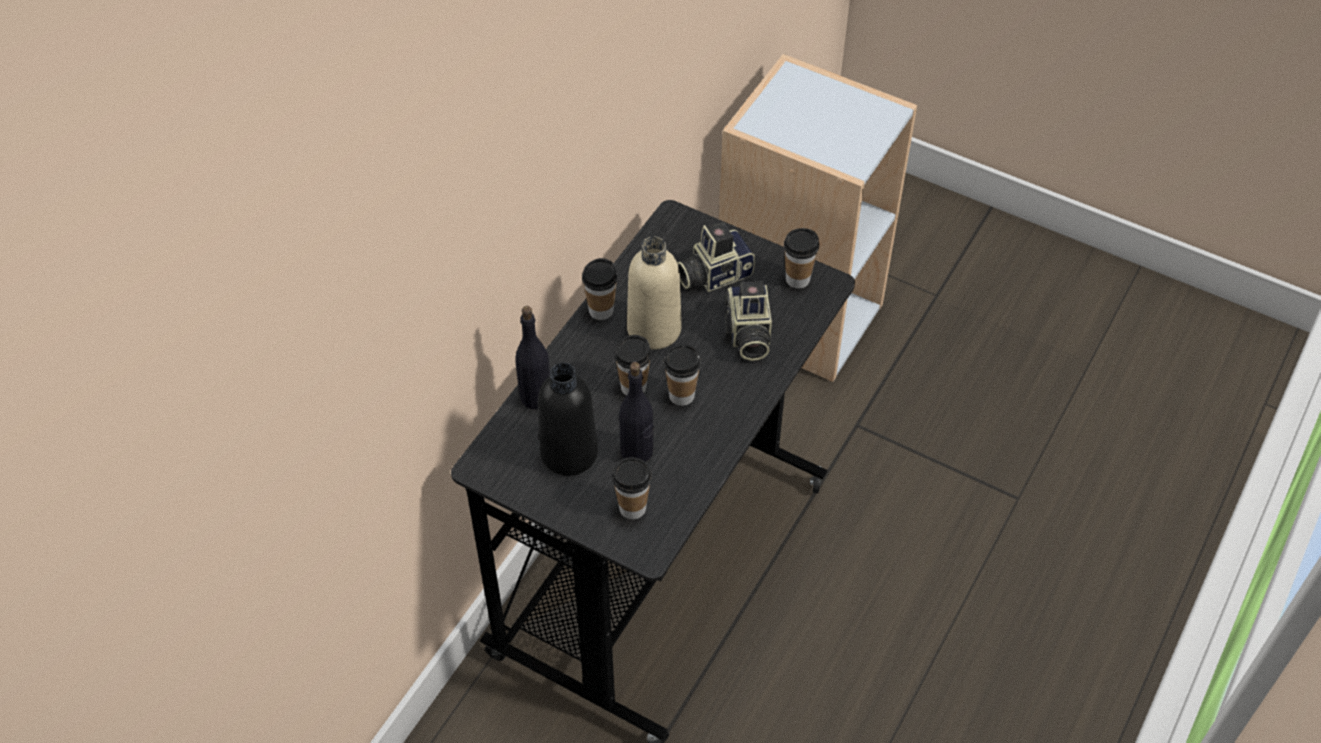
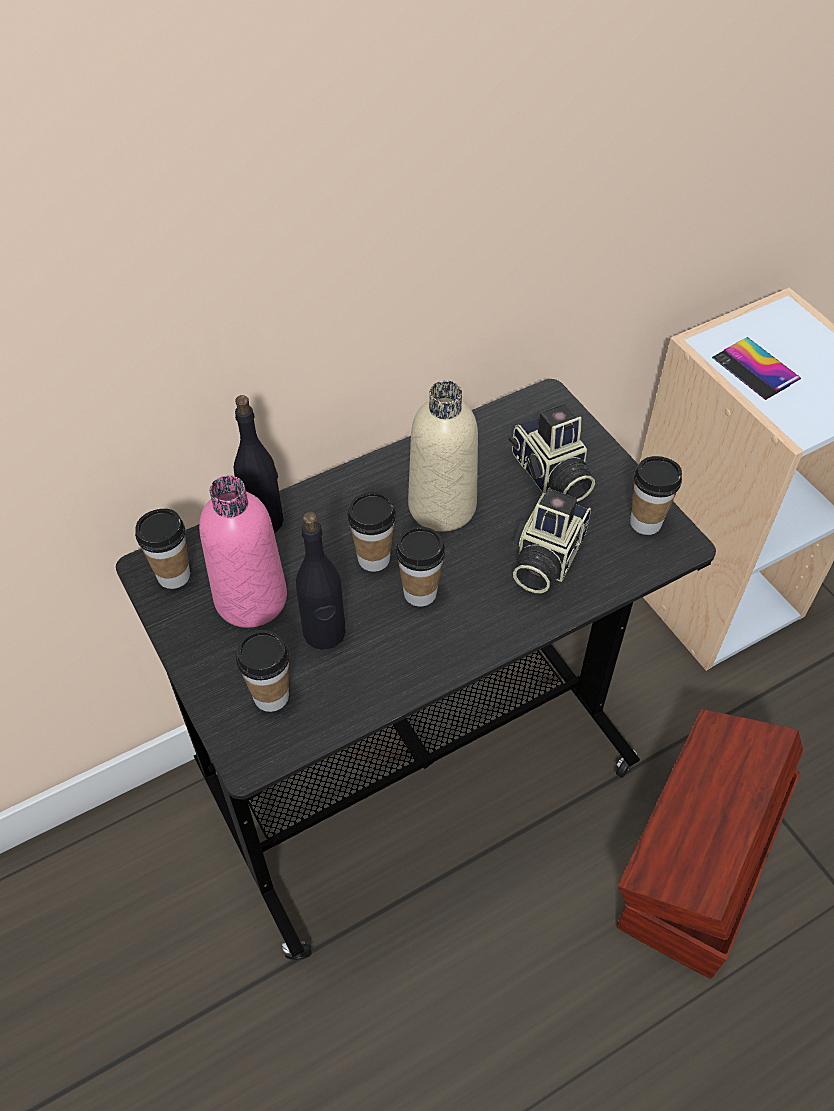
camera: 30 degrees right, 0 degrees up
black bottle [538,363,598,476] -> pink bottle [199,476,287,628]
cup [582,258,618,320] -> cup moved to [135,509,190,589]
camera [677,222,755,292] -> camera turned 120 degrees counterclockwise [509,404,595,502]
none -> brown storage box [616,709,803,979]
none -> phone [712,337,801,400]

